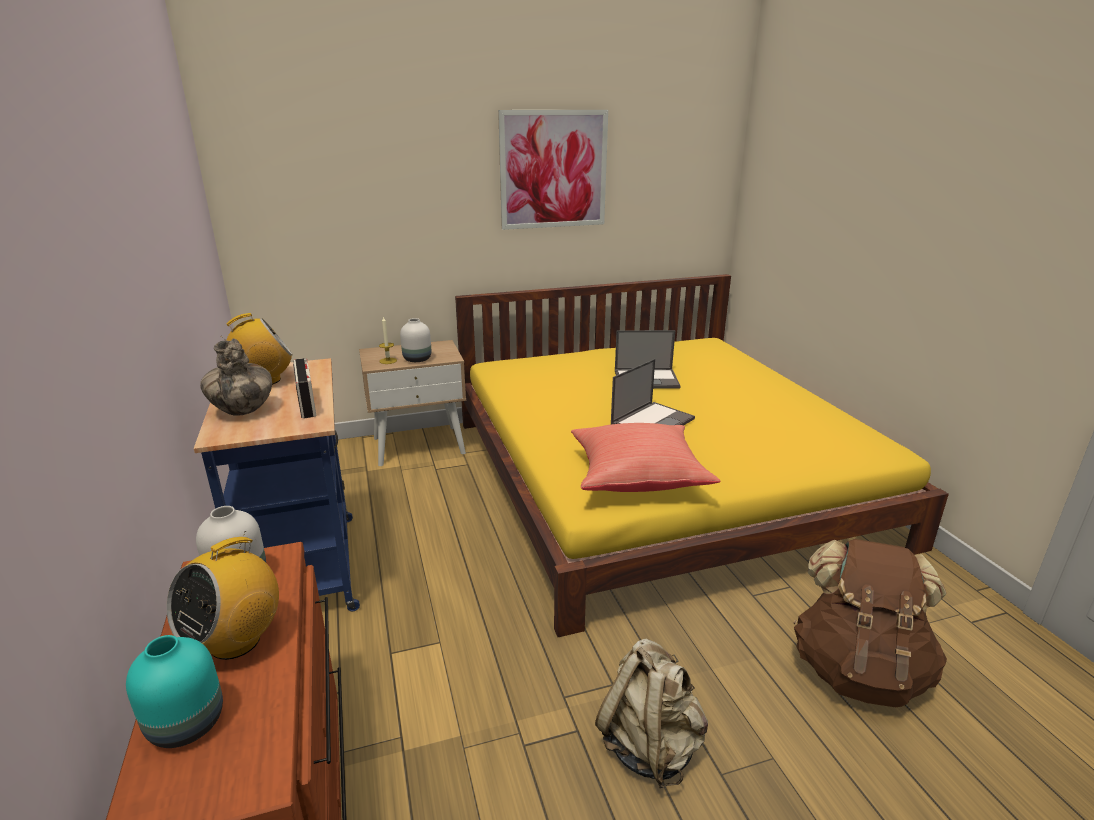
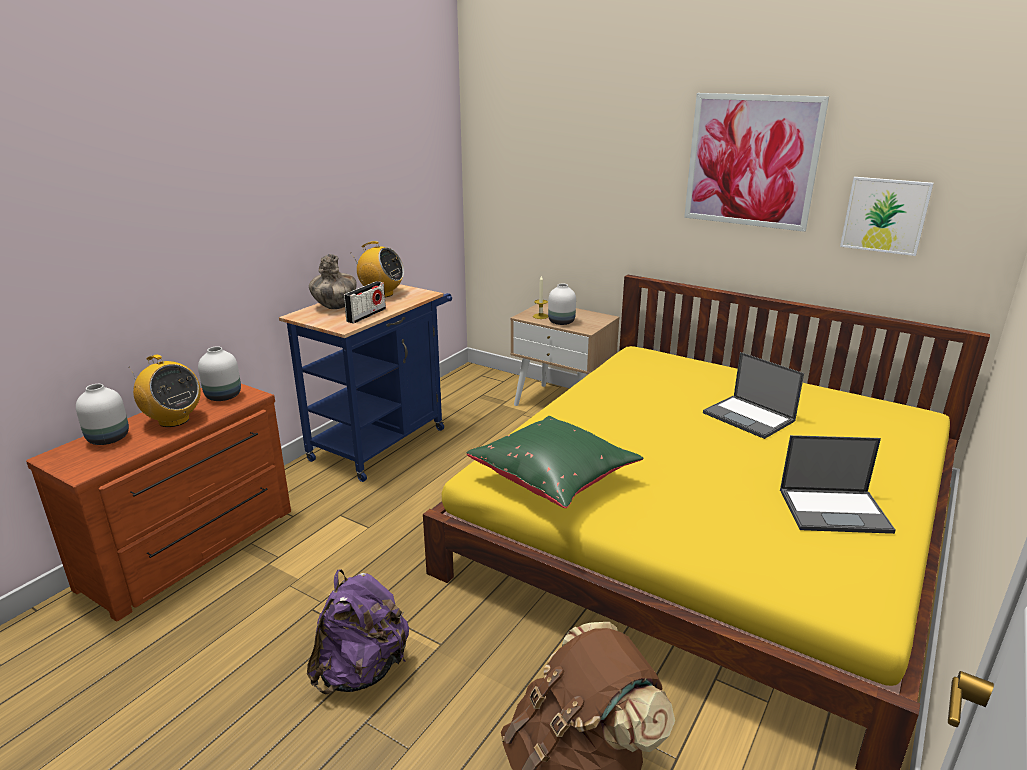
camera: 50 degrees right, 0 degrees up
turquoise vase [126,635,223,748] -> white vase [76,384,129,445]
radio [167,531,279,660] -> radio turned 135 degrees counterclockwise [131,355,201,427]
red pillow [571,423,720,492] -> green pillow [467,416,644,508]
beige backpack [595,639,708,788] -> purple backpack [307,569,409,694]
laptop [611,359,695,425] -> laptop moved to [780,435,895,534]
none -> picture [840,177,934,256]

